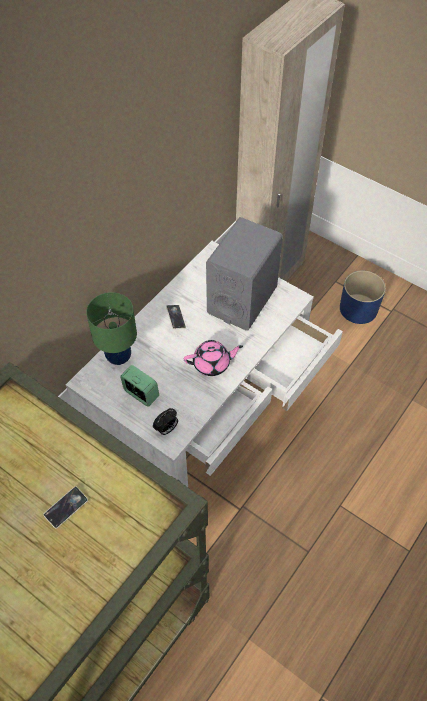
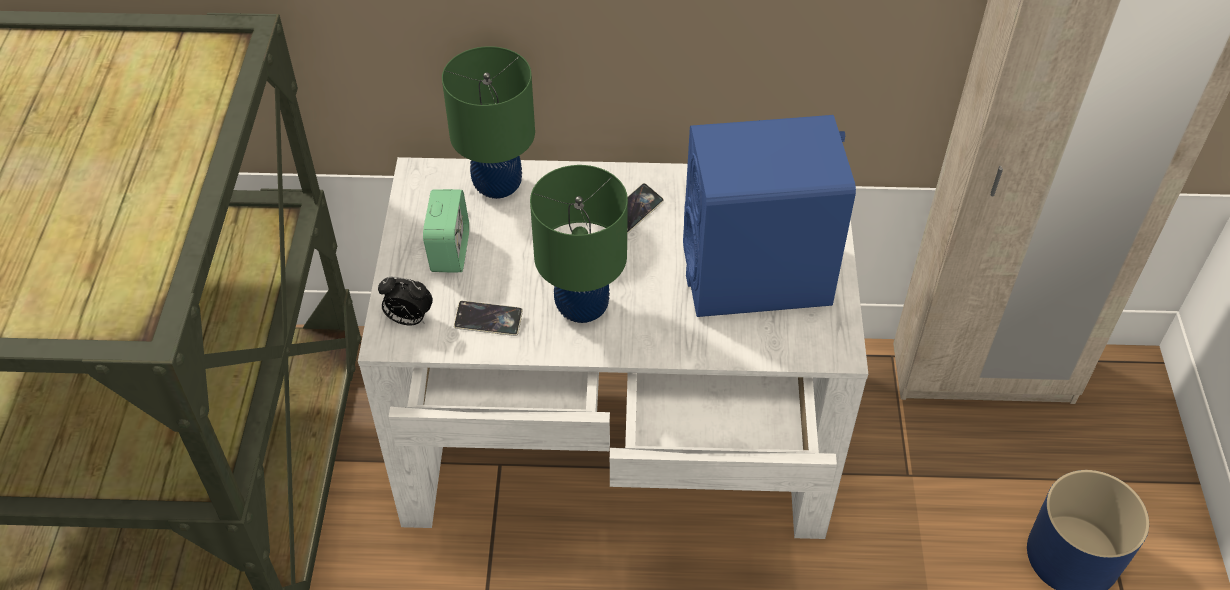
camera: 55 degrees right, 5 degrees down
phone [43,486,88,529] -> phone moved to [454,300,523,336]
pink teapot [184,340,243,376] -> green table lamp [530,165,628,323]
grey speaker [206,217,283,331] -> blue speaker [683,115,856,317]

